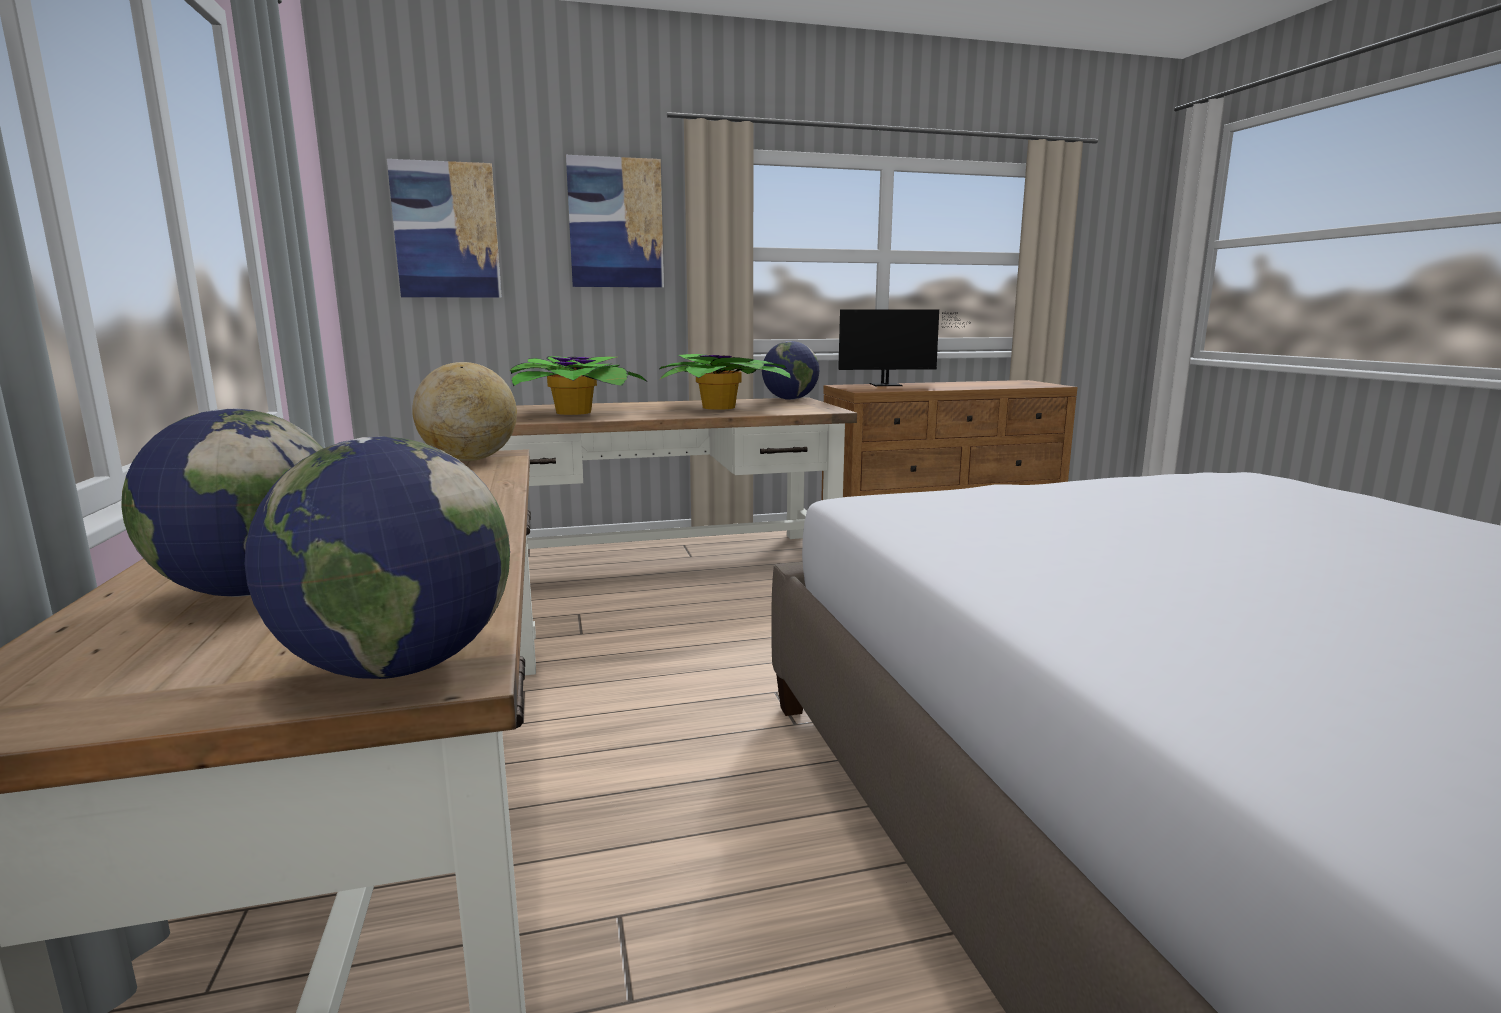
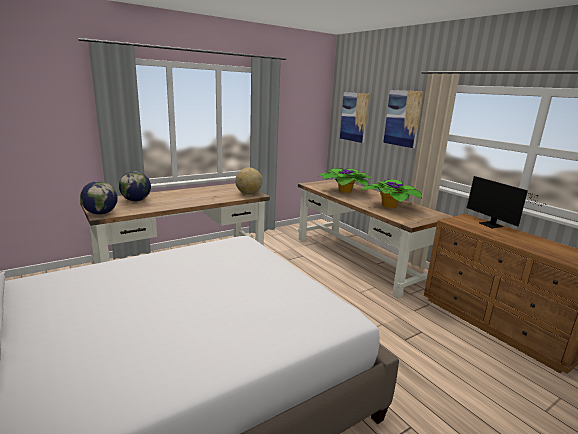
camera: 70 degrees right, 5 degrees up
globe [762,341,819,400] -> none

